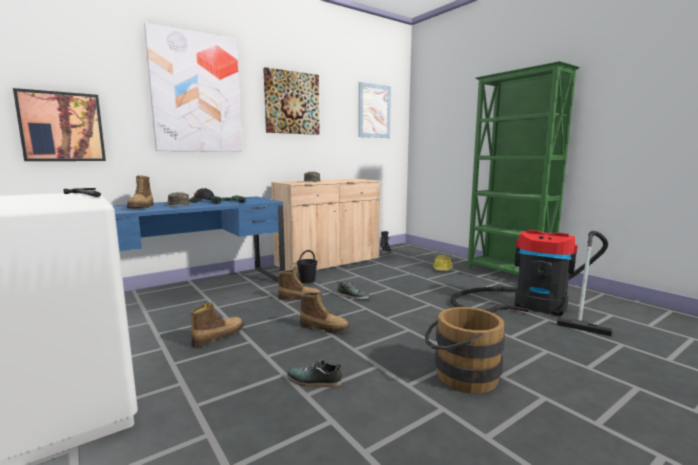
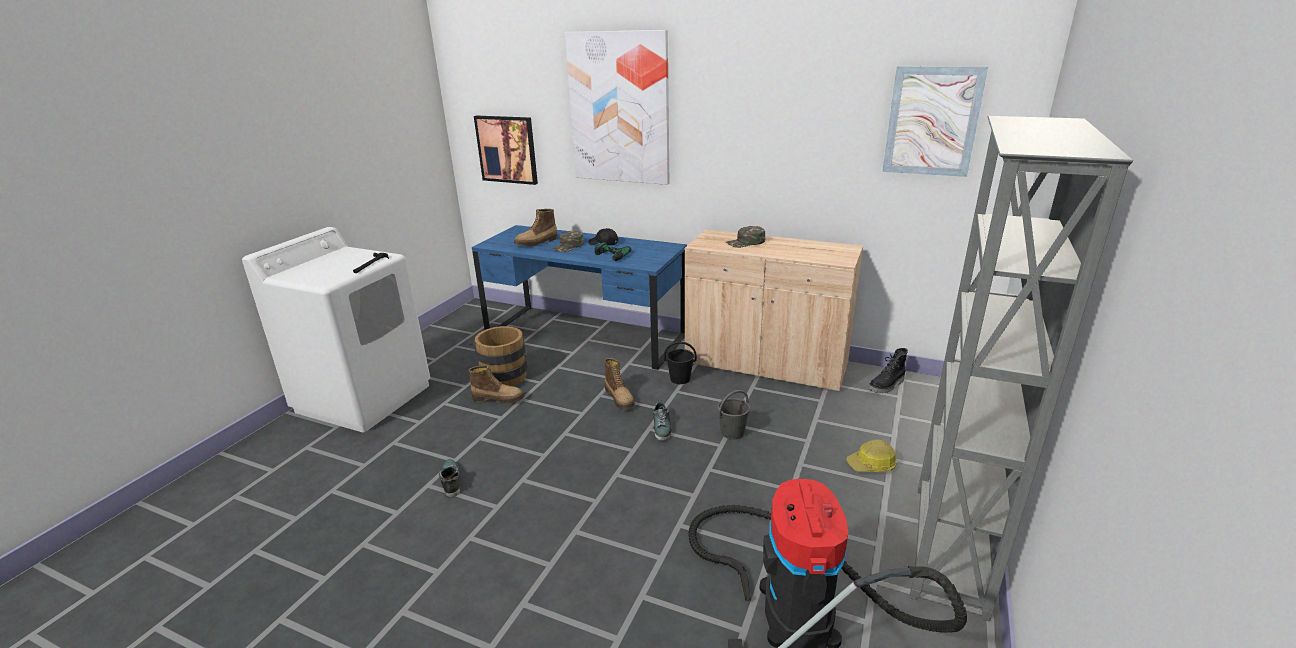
camera: 60 degrees right, 15 degrees up
picture [263,67,320,135] -> none
boot [300,292,350,333] -> none
brown bucket [425,307,505,393] -> brown bucket moved to [469,326,528,386]
green bookcase [467,61,580,275] -> grey bookcase [910,116,1133,622]
none -> grey bucket [717,390,750,440]

